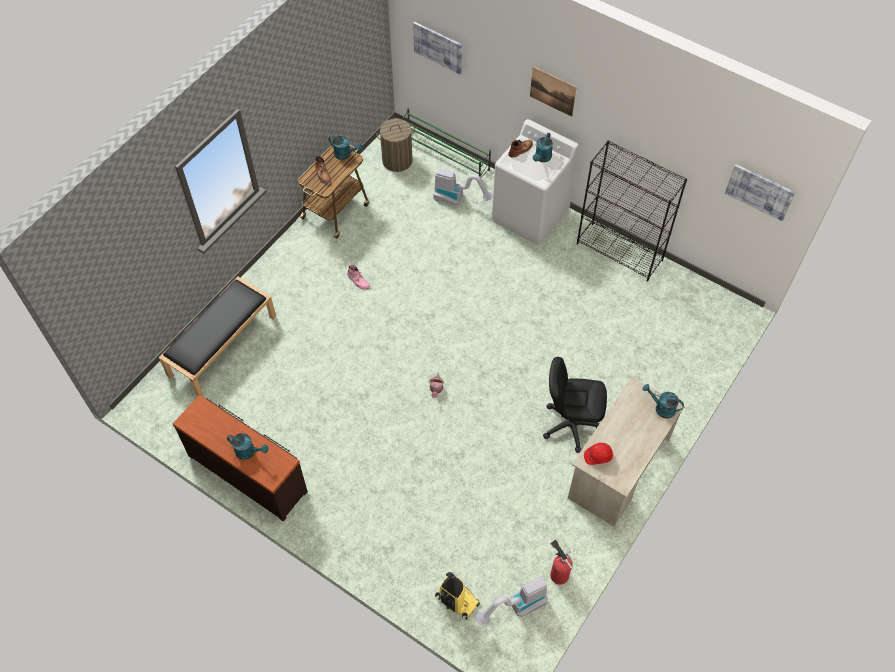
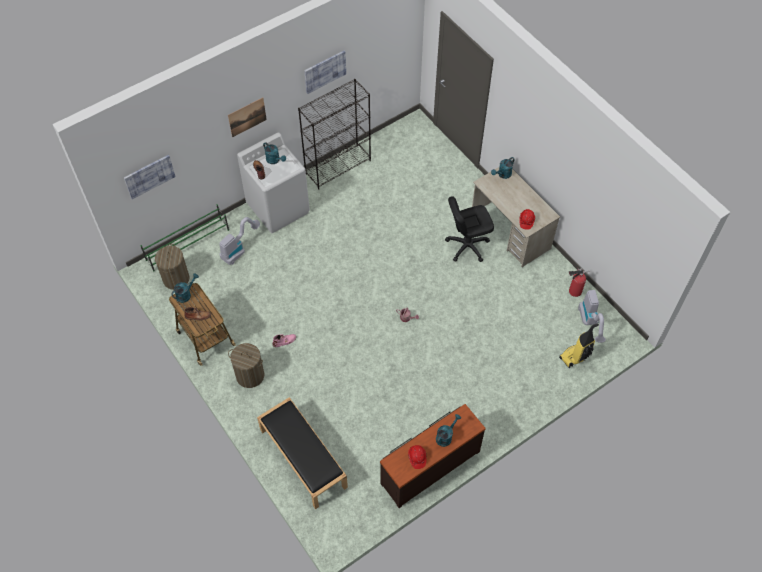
camera: 70 degrees left, 0 degrees up
black office chair [543,357,607,453] -> black office chair turned 45 degrees clockwise [445,196,494,262]
picture [725,164,795,221] -> picture moved to [304,51,346,94]
none -> laundry basket [228,343,264,388]
none -> red hard hat [408,445,427,469]

